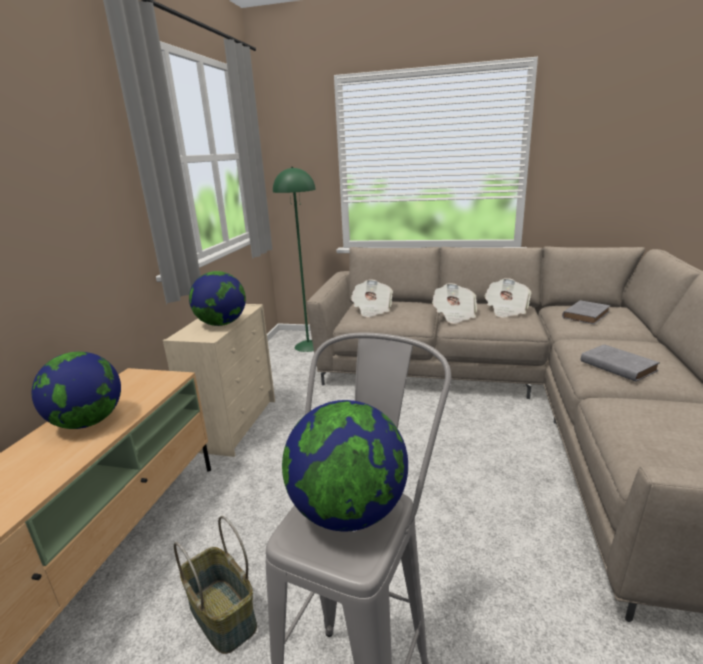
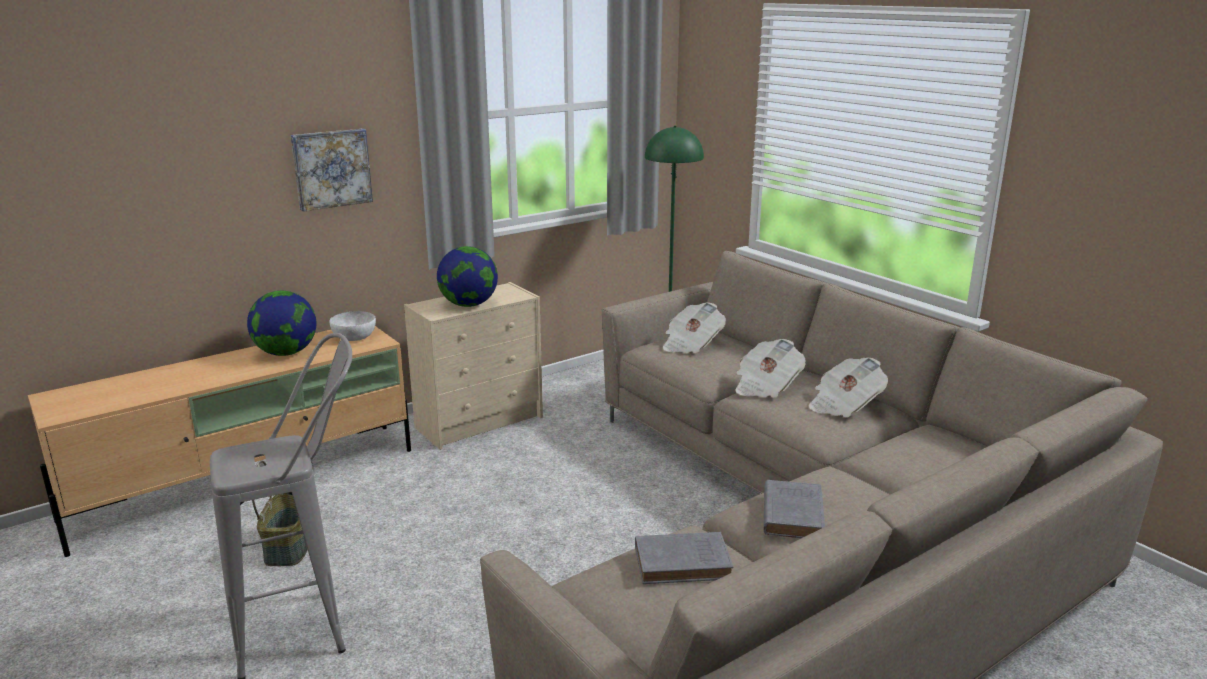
camera: 40 degrees right, 0 degrees up
globe [282,400,408,532] -> none
grey book [562,300,610,324] -> grey book moved to [635,532,733,584]
none -> picture [291,128,373,212]
none -> white bowl [330,311,376,341]

